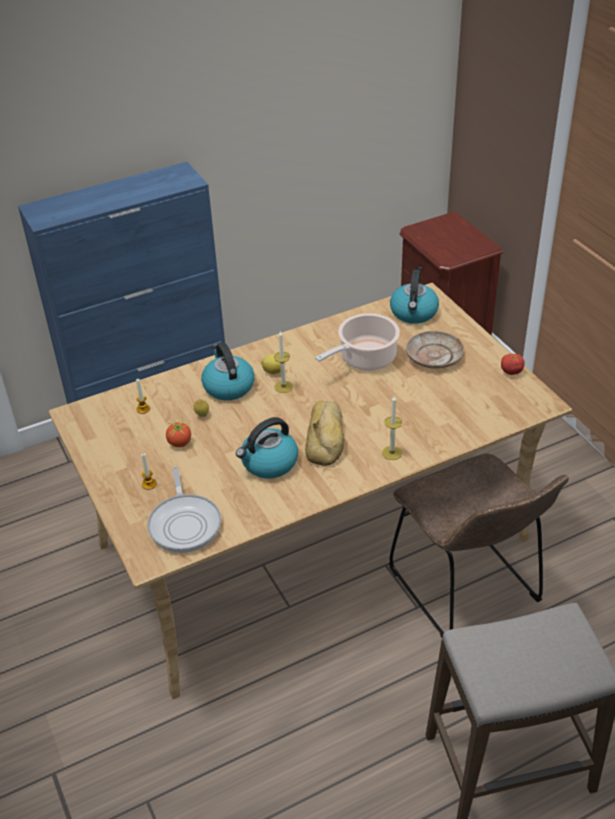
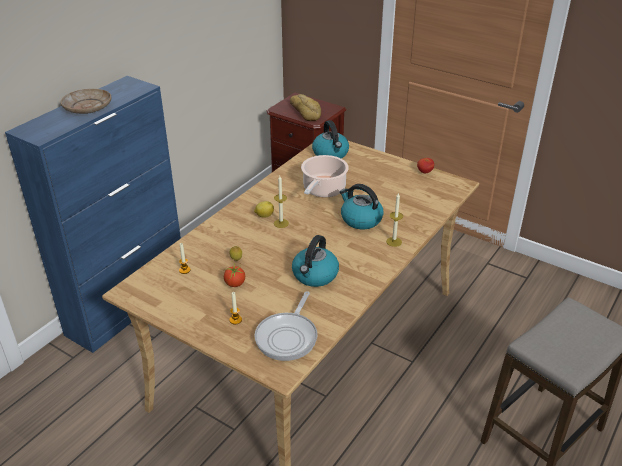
camera: 30 degrees left, 5 degrees down
frying pan [147,467,221,553] -> frying pan turned 60 degrees clockwise [255,291,318,361]
kettle [201,342,255,400] -> kettle moved to [340,184,384,229]
bread [305,401,344,466] -> bread moved to [290,94,321,121]
brown chair [389,453,569,638] -> none
beige plate [406,331,464,369] -> beige plate moved to [61,89,111,114]

